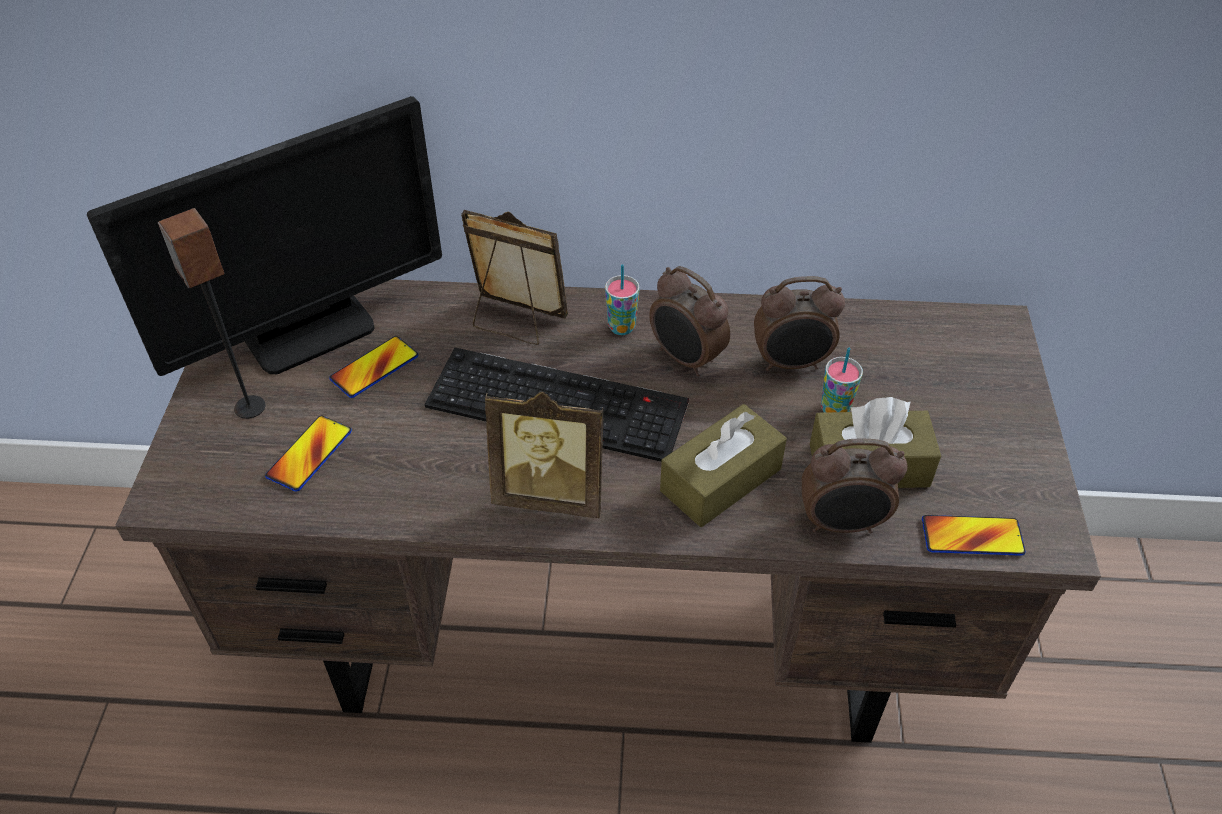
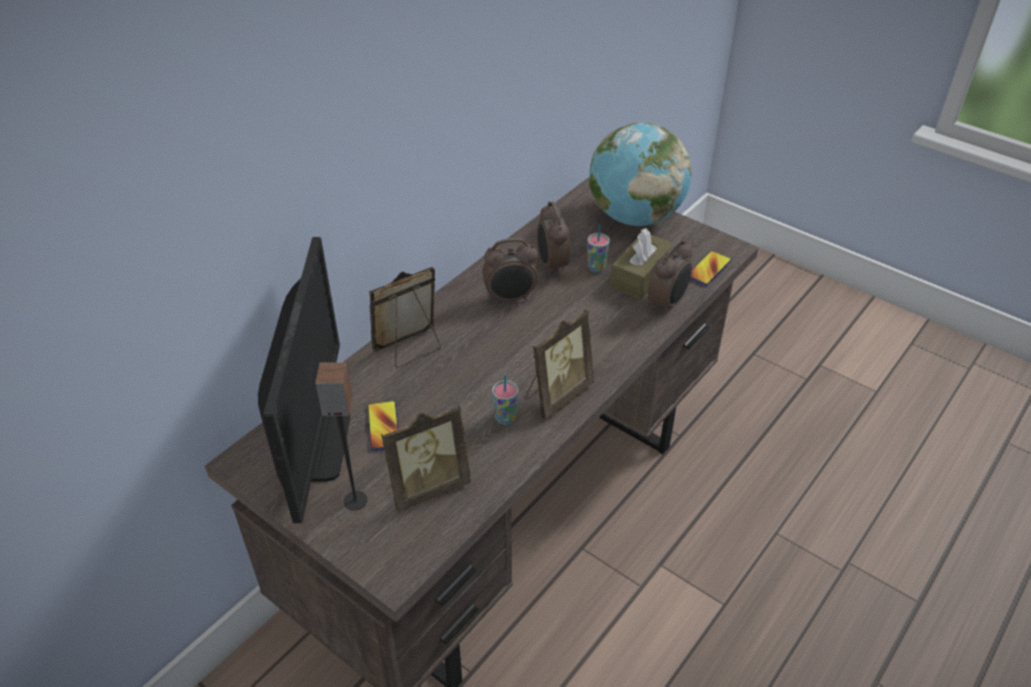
camera: 55 degrees left, 5 degrees down
phone [265,416,352,492] -> picture frame [381,405,471,512]
keyboard [425,348,689,462] -> none
cup [605,264,640,335] -> cup moved to [492,374,518,425]
brown tissue box [660,404,787,527] -> none
alarm clock [754,276,845,371] -> alarm clock turned 135 degrees clockwise [537,201,570,275]
none -> globe [589,123,691,226]

